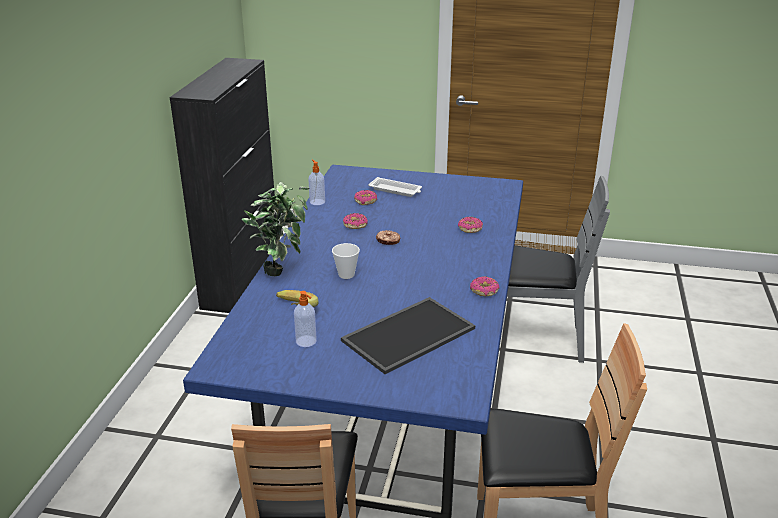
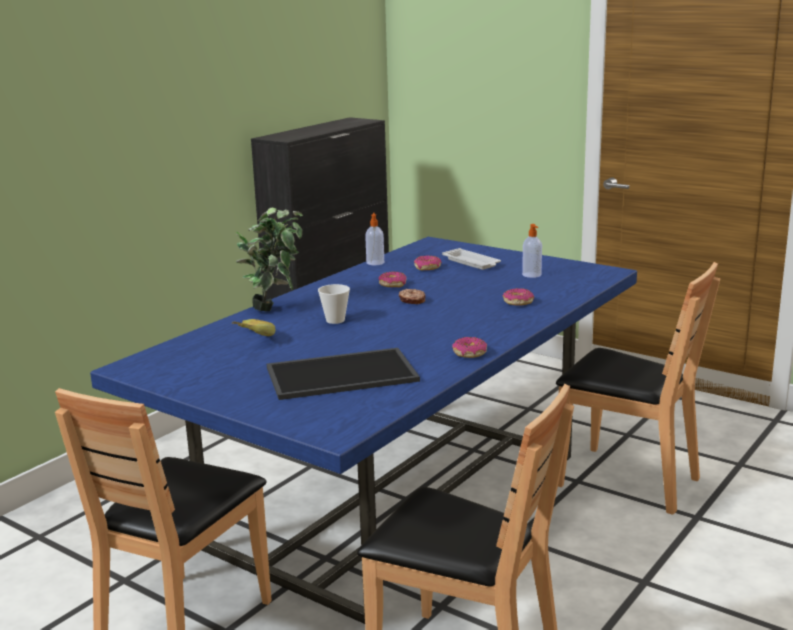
camera: 25 degrees right, 10 degrees down
soap dispenser [294,291,317,347] -> soap dispenser moved to [522,224,542,278]
grey chair [507,175,610,363] -> brown chair [556,262,720,515]

